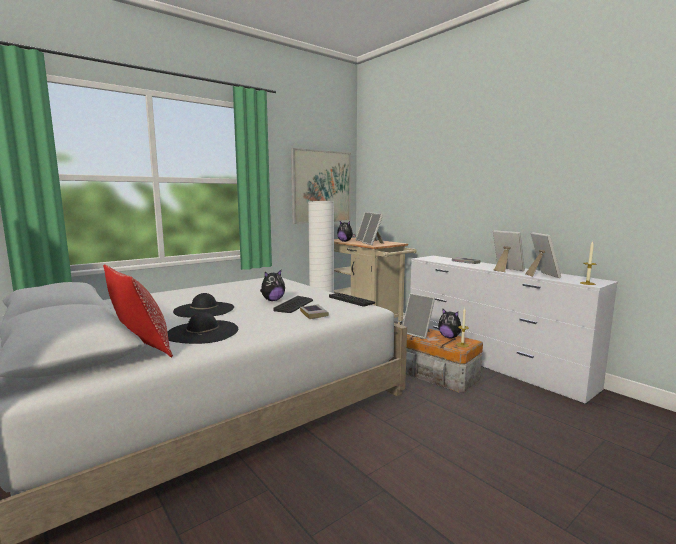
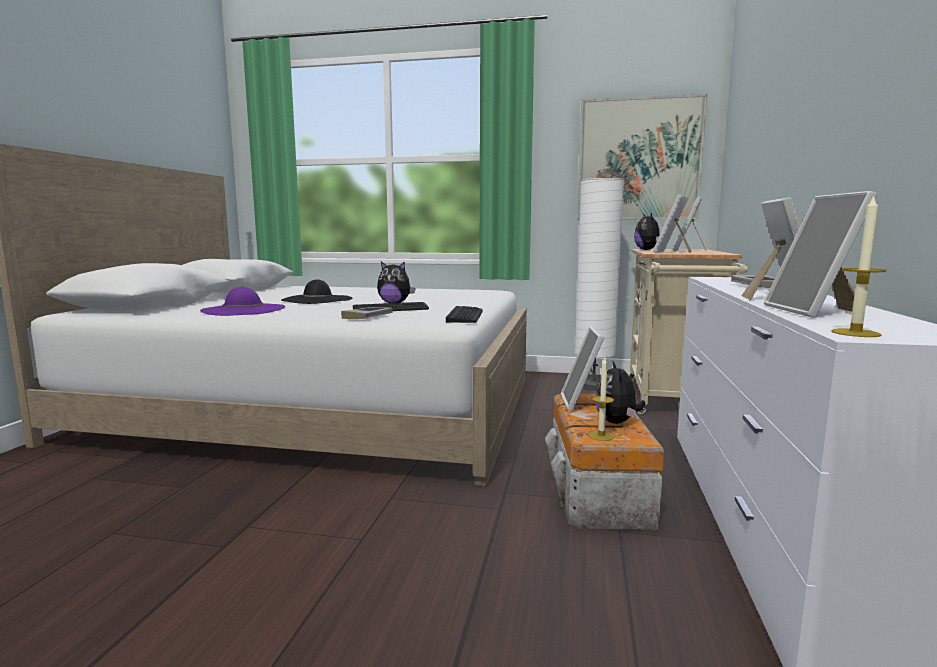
camera: 50 degrees right, 0 degrees up
pillow [103,264,173,358] -> none
black hat [167,312,238,344] -> purple hat [200,287,285,316]
picture frame [525,232,561,278] -> picture frame turned 135 degrees clockwise [764,191,877,318]

